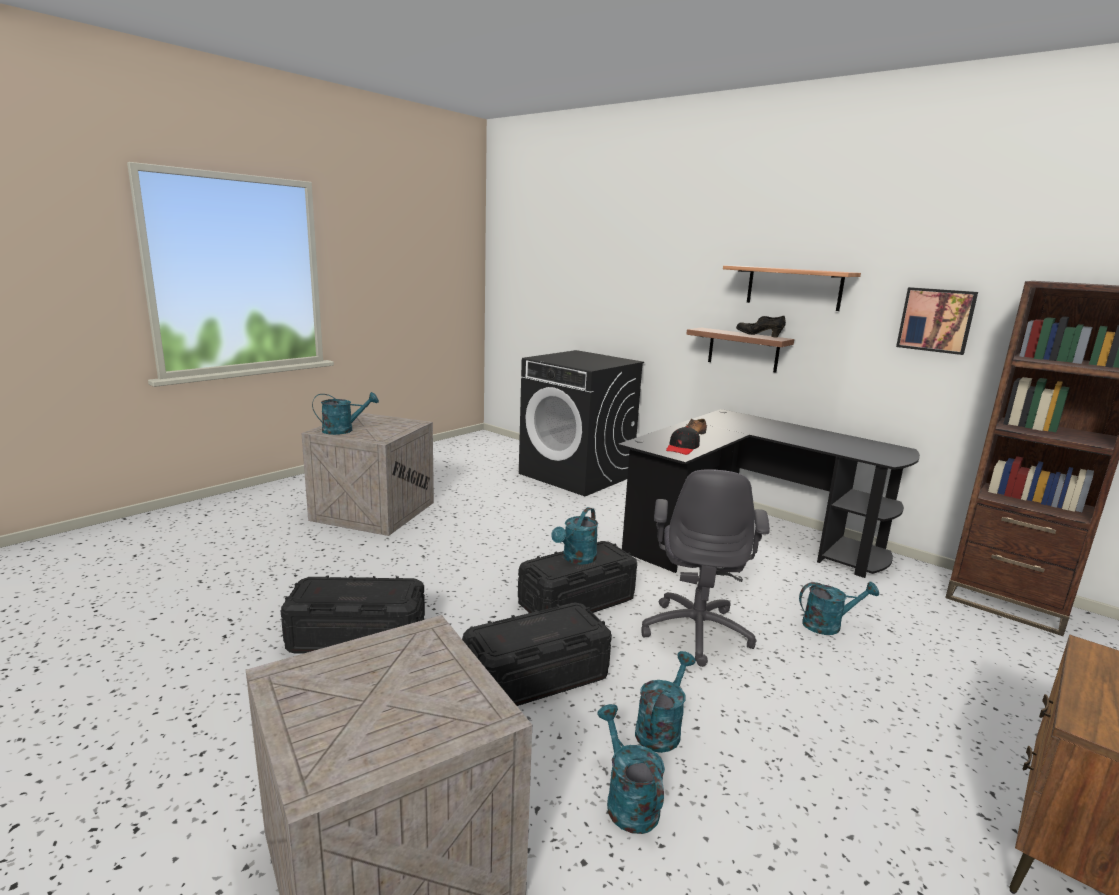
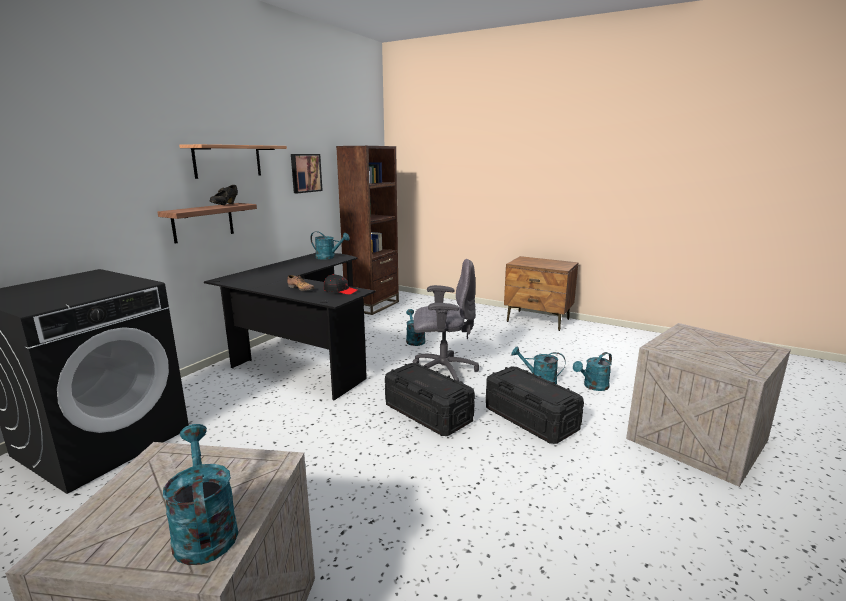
camera: 100 degrees left, 0 degrees up
black storage box [281,575,425,654] -> none
turquoise watering can [551,507,598,565] -> turquoise watering can moved to [310,231,350,260]

